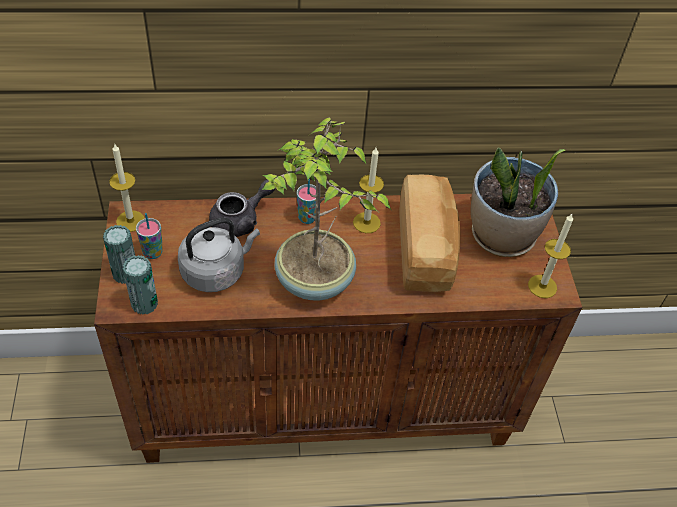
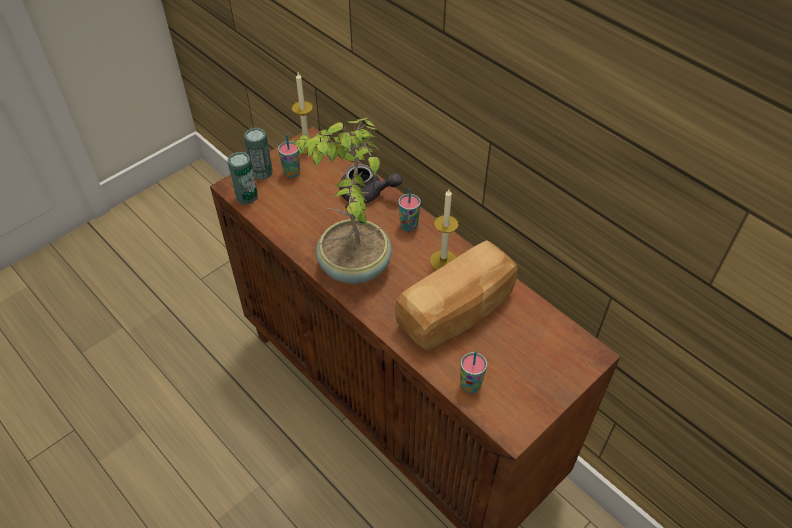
camera: 55 degrees right, 0 degrees up
grey kettle [178,217,260,292] -> none
potted plant [470,148,566,257] -> none
candle [528,214,573,298] -> none
none -> cup [460,351,487,393]

